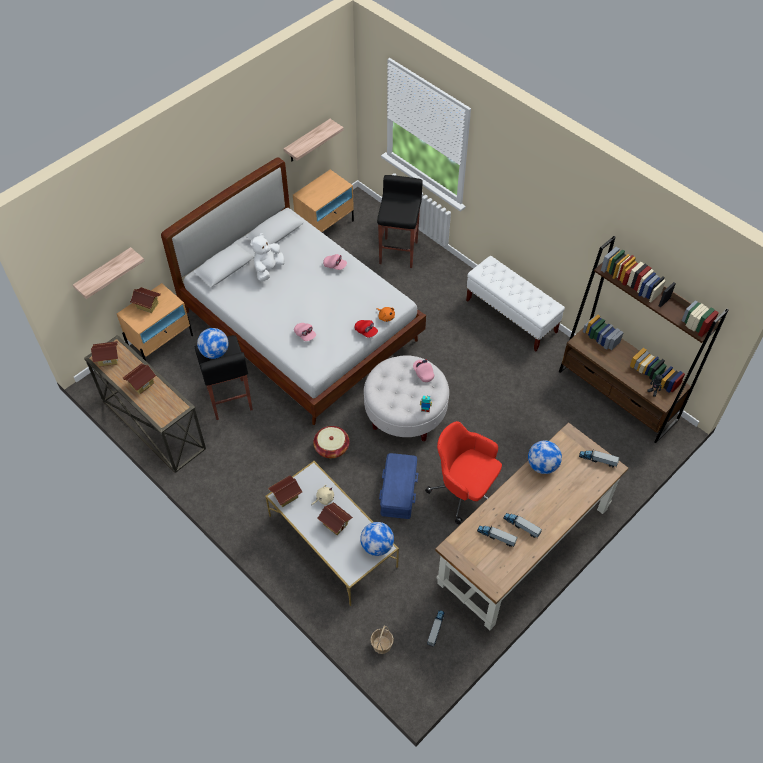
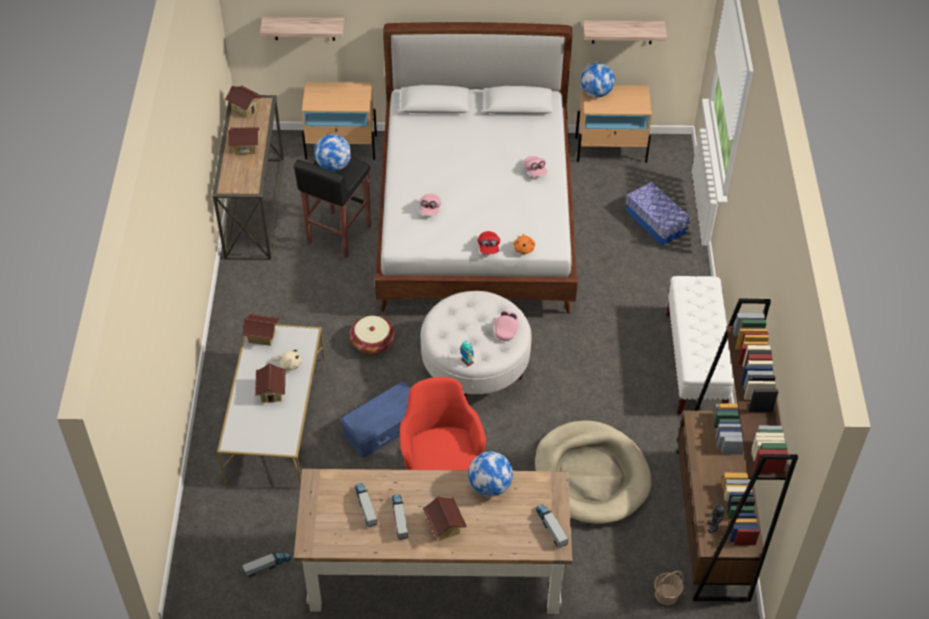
camera: 45 degrees right, 5 degrees down
toy house [130,287,161,313] -> toy house moved to [422,496,467,541]
white plush toy [250,233,285,281] -> none
globe [360,522,394,556] -> globe moved to [580,63,615,97]
basket [370,625,394,654] -> basket moved to [654,571,684,605]
black stool [377,175,423,268] -> storage box [625,182,691,246]
none -> beige dog bed [535,420,652,524]

